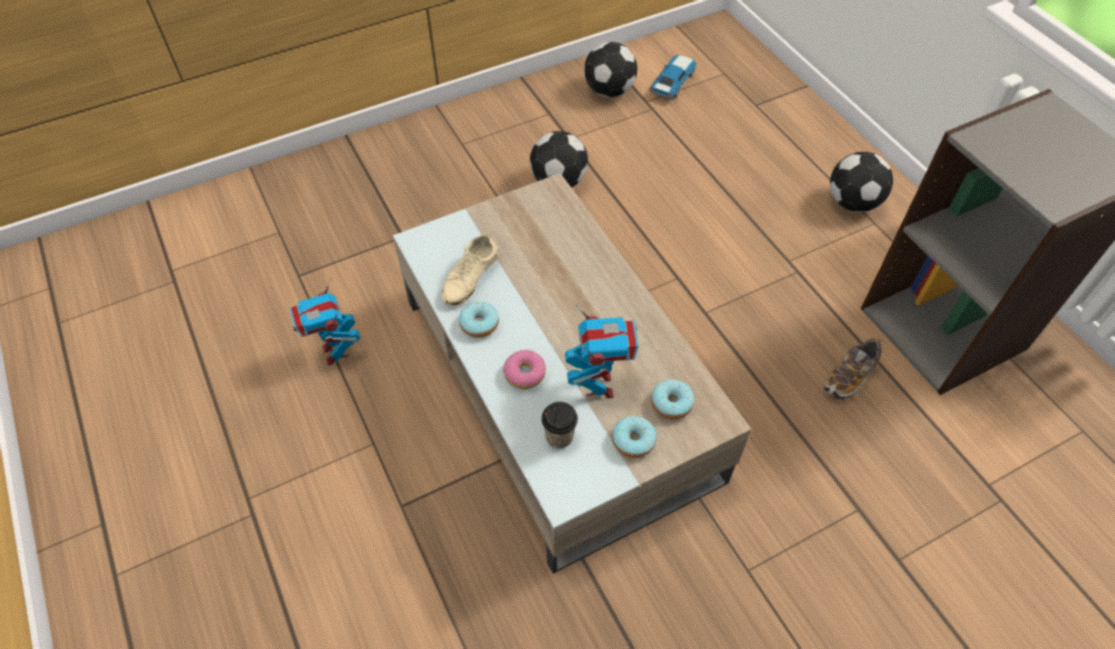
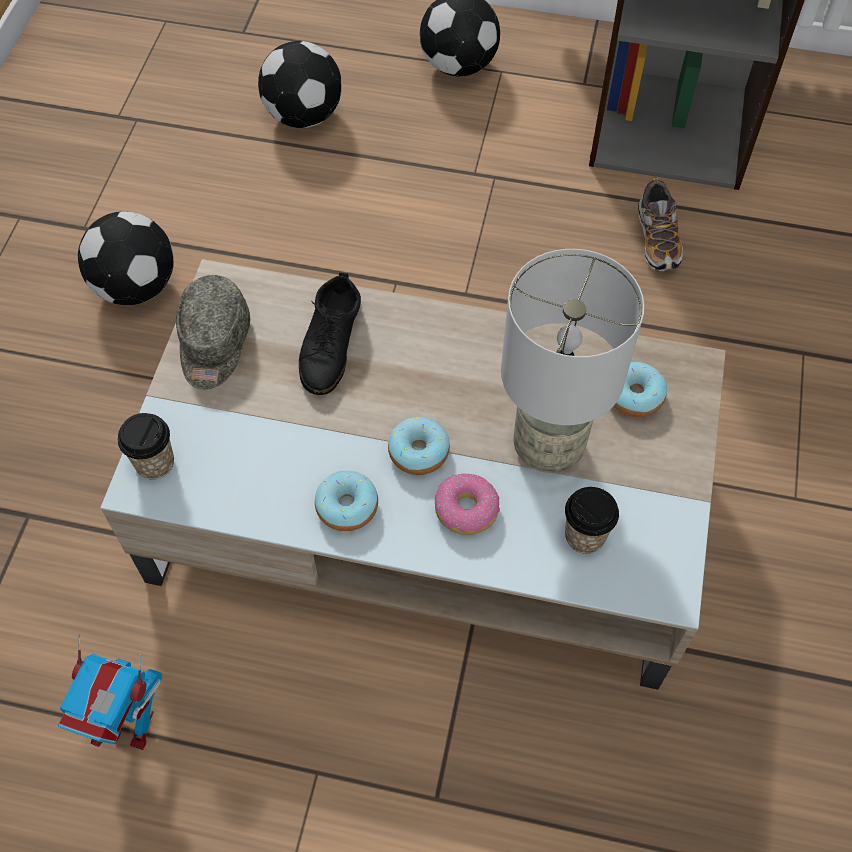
camera: 50 degrees left, 5 degrees up
beige shoe [442,232,499,306] -> none
toy robot [565,304,639,398] -> grey table lamp [501,249,644,473]
football [584,42,637,97] -> football moved to [258,41,342,128]
donut [612,416,656,458] -> donut moved to [388,417,450,475]
toy car [649,55,697,99] -> none
none -> cup [118,413,174,480]
none -> grey cap [176,275,250,389]
none -> black shoe [299,272,361,395]

